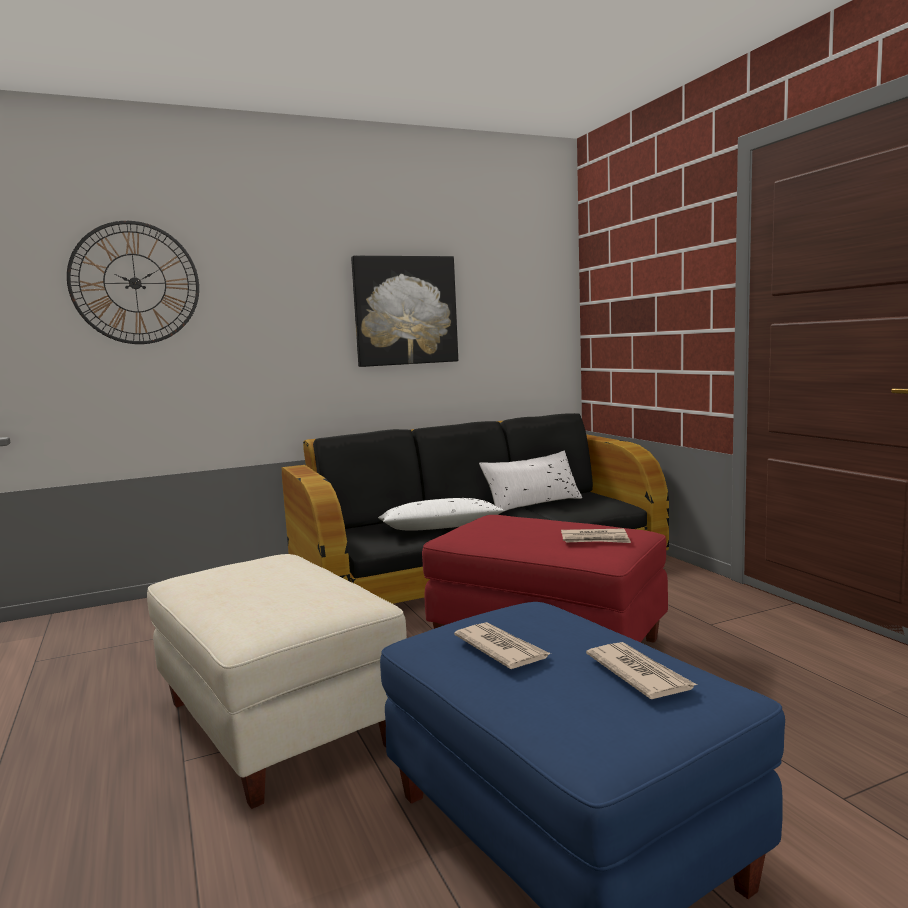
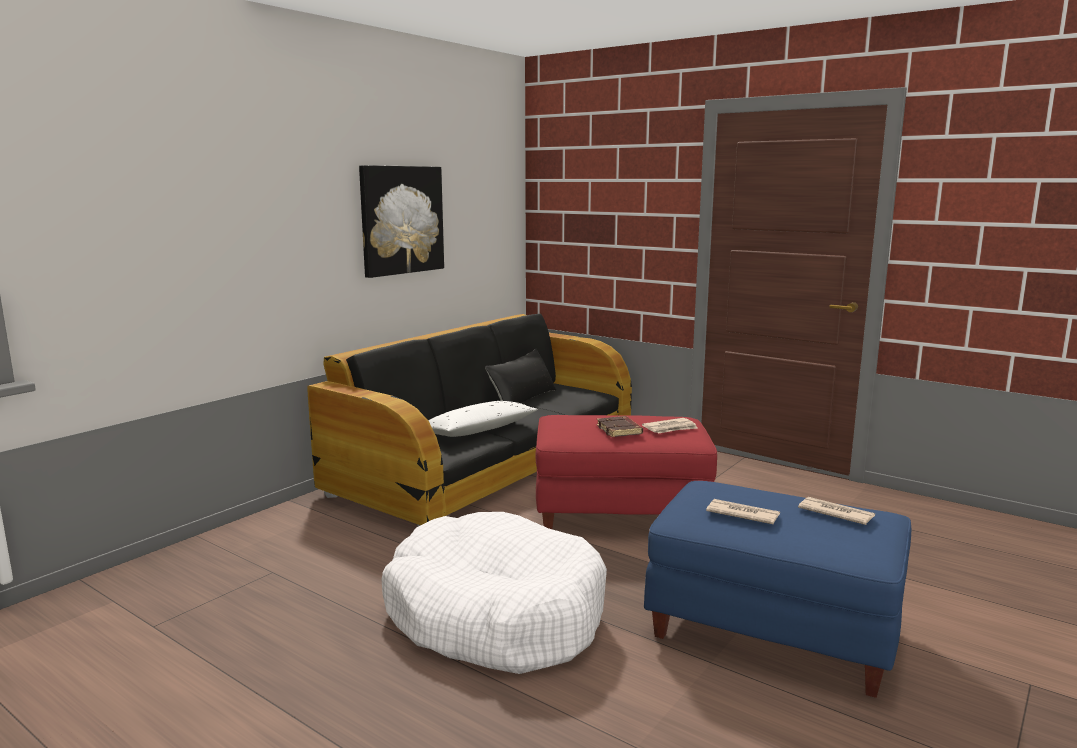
camera: 30 degrees left, 5 degrees up
wall clock [67,221,199,344] -> none
beige ottoman [147,554,407,809] -> white dog bed [381,512,607,674]
white pillow [479,451,582,511] -> black pillow [485,349,556,403]
none -> brown book [596,416,643,437]

